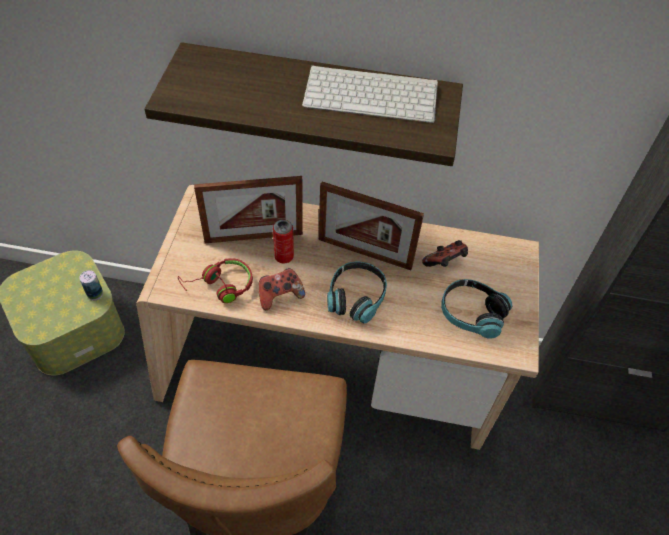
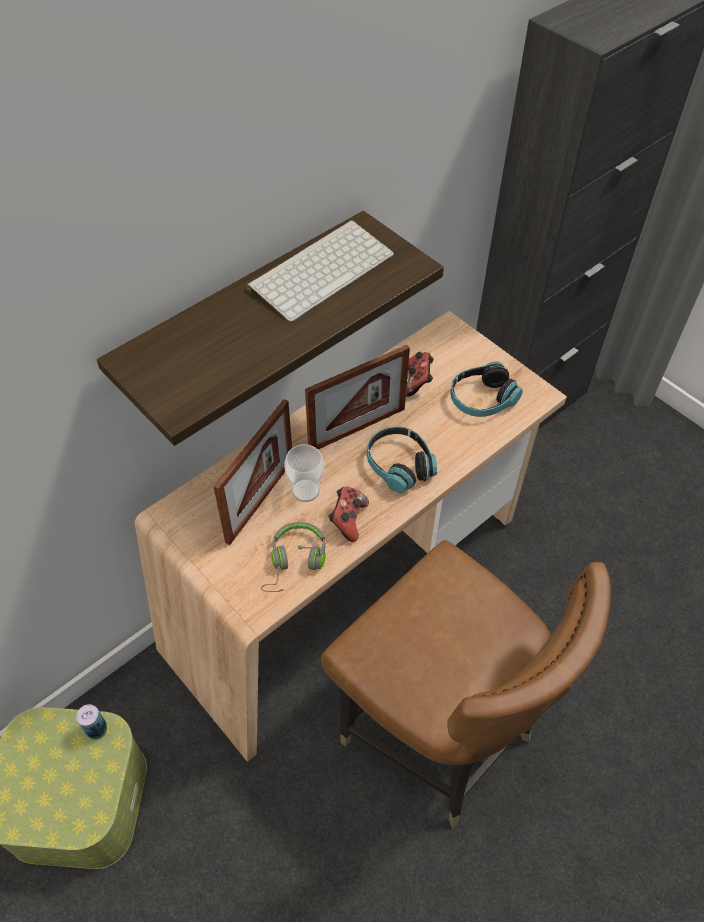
camera: 50 degrees left, 0 degrees up
red headphones [178,258,253,303] -> grey headphones [261,522,326,592]
can [273,220,294,263] -> cup [284,444,324,502]

